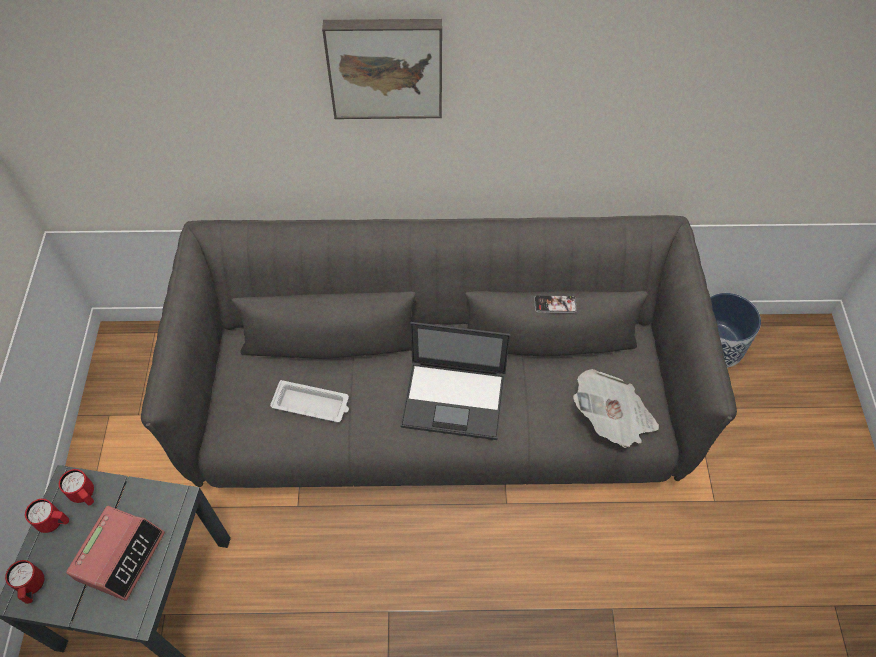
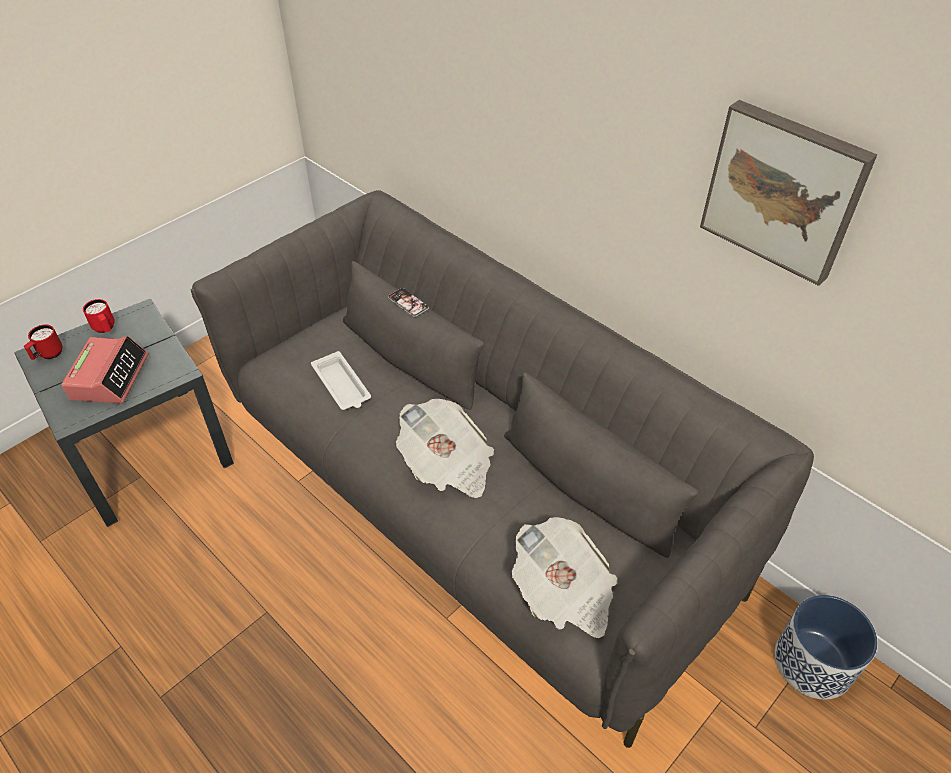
camera: 45 degrees right, 10 degrees down
red mug [59,469,94,505] -> none
alarm clock [66,506,165,601] -> alarm clock turned 60 degrees counterclockwise [61,336,149,404]
picture [322,19,442,119] -> picture moved to [700,100,877,286]
laptop [400,322,510,440] -> newspaper [396,399,494,498]
phone [534,295,577,313] -> phone moved to [388,288,429,317]

